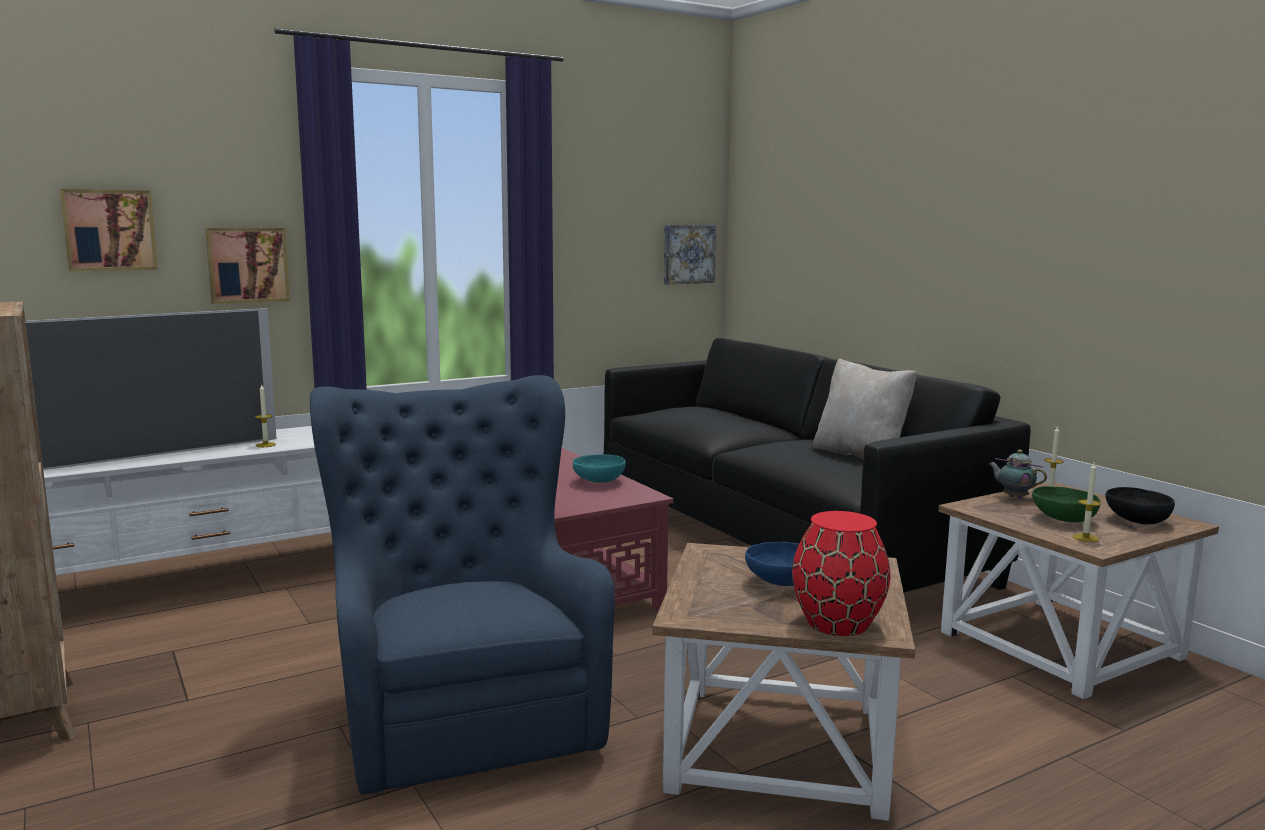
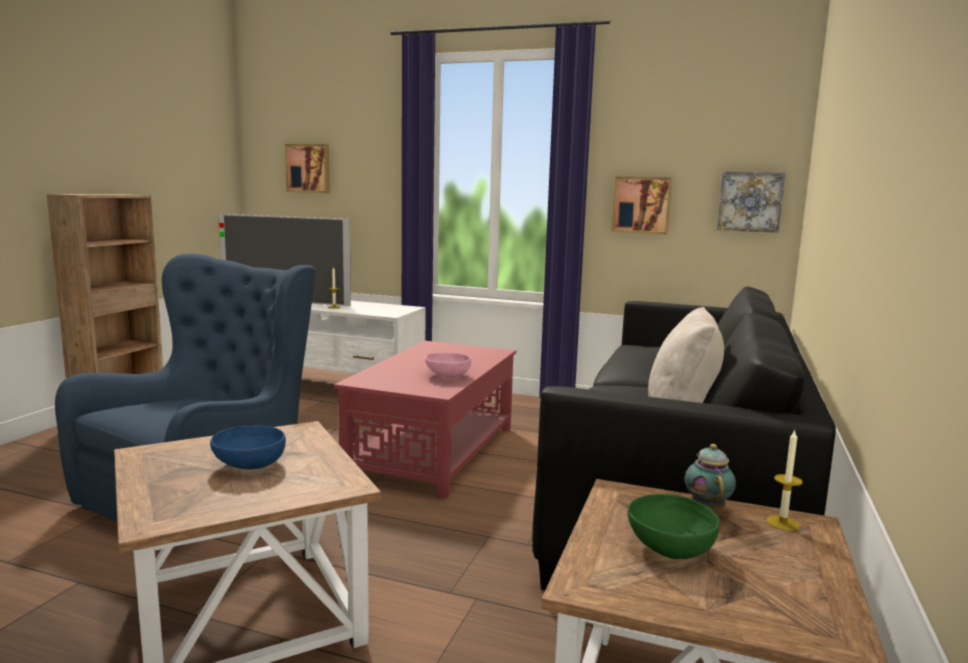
camera: 50 degrees right, 0 degrees up
picture [205,228,290,304] -> picture moved to [611,177,672,234]
turquoise bowl [573,454,626,483] -> pink bowl [425,353,471,377]
red vase [792,511,890,636] -> none
candle [1073,463,1101,542] -> none
black bowl [1105,487,1175,524] -> none

